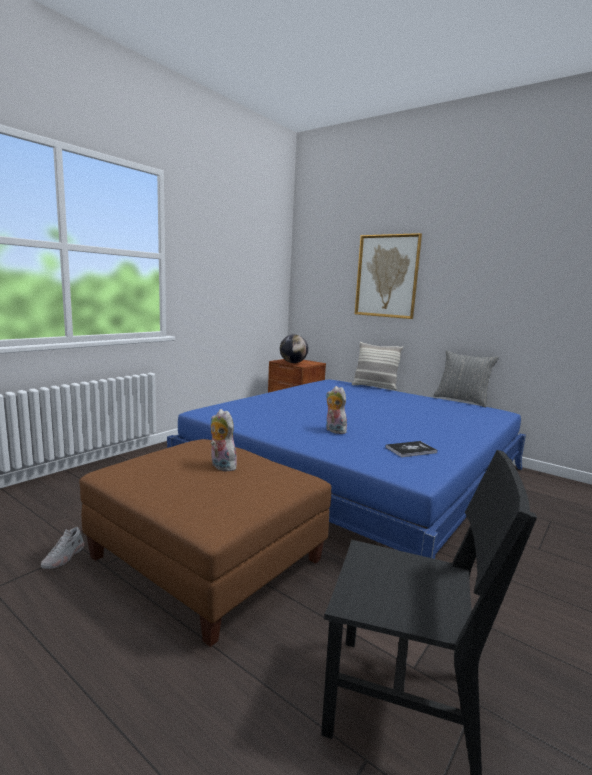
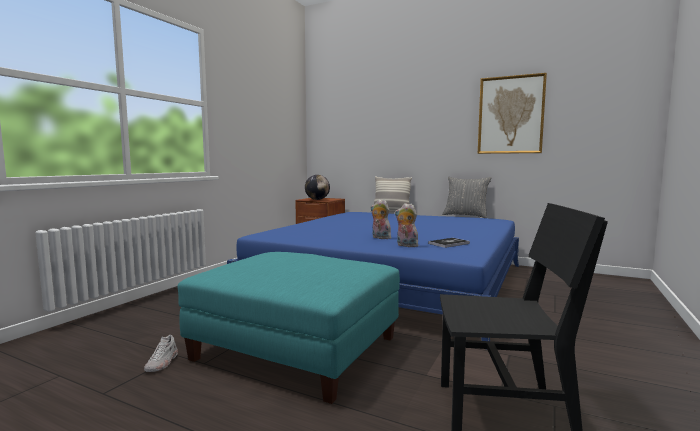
camera: 10 degrees left, 5 degrees down
brown ottoman [79,439,331,647] -> turquoise ottoman [177,252,400,404]
plush toy [211,409,239,471] -> plush toy moved to [395,203,418,247]
picture [355,233,422,319] -> picture moved to [478,73,547,154]

